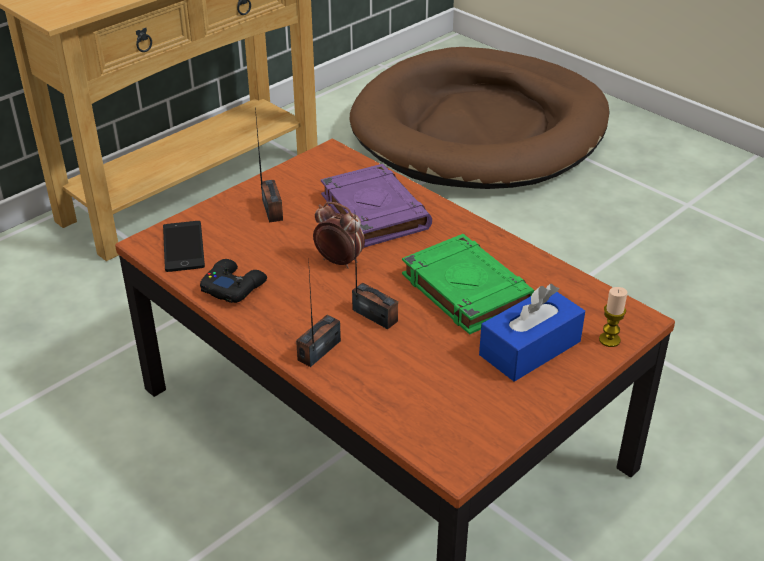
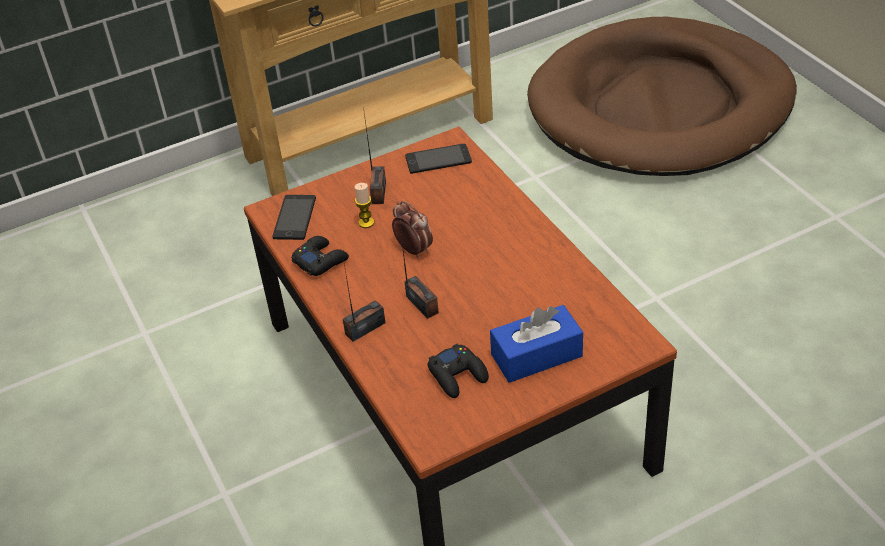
camera: 20 degrees right, 5 degrees up
purple book [321,164,432,247] -> none
green book [402,234,535,335] -> none
candle [599,287,628,347] -> candle moved to [354,183,374,228]
none -> phone [405,144,472,174]
none -> black game controller [428,344,489,398]

